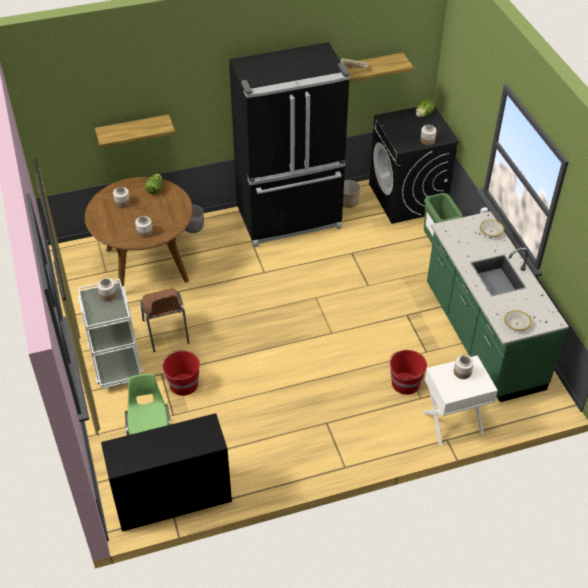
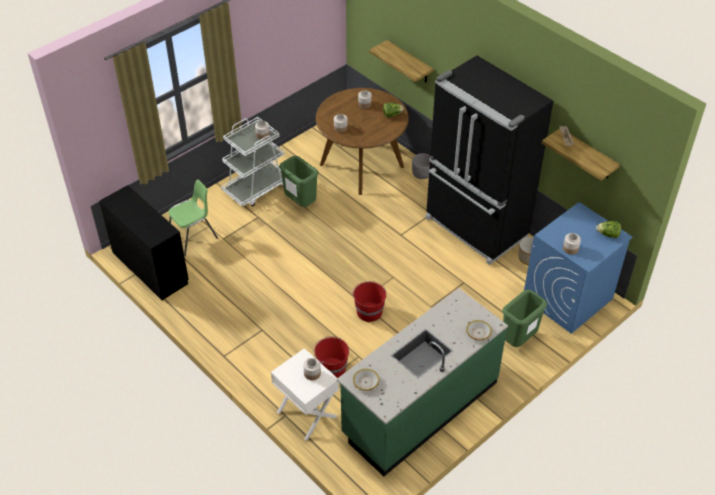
camera: 65 degrees right, 0 degrees up
brown chair [140,289,189,352] -> green trash can [279,156,319,207]
red bucket [161,350,200,396] -> red bucket moved to [352,281,386,322]
black washing machine [369,106,460,224] -> blue washing machine [524,202,633,334]

